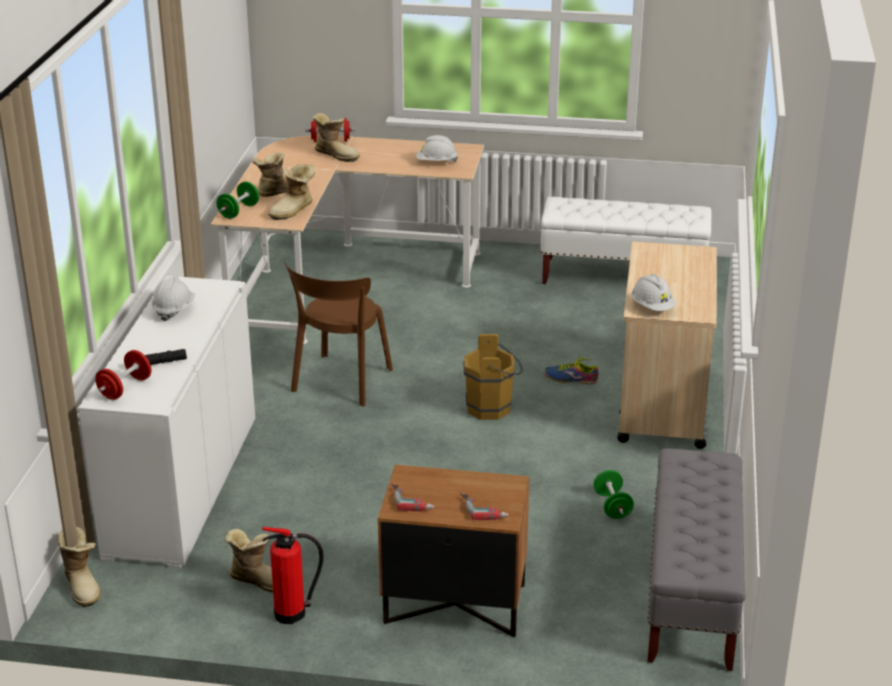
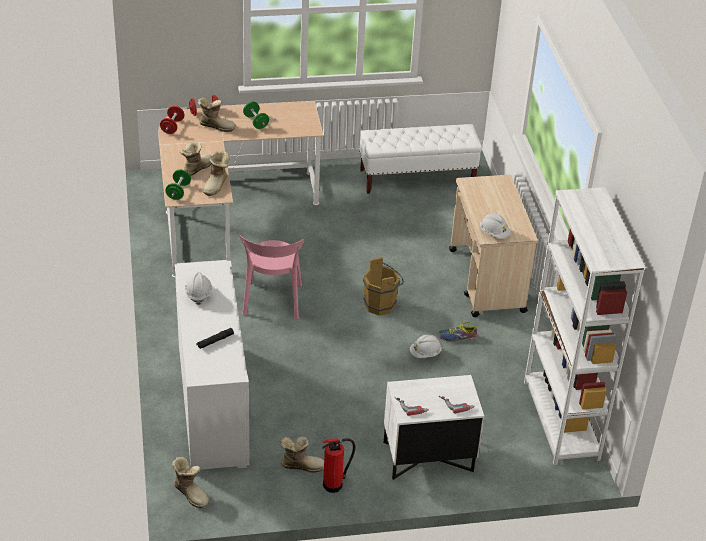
camera: 20 degrees left, 10 degrees up
red dumbbell [95,350,151,400] -> red dumbbell moved to [160,106,184,134]
brown chair [284,263,393,407] -> pink chair [239,235,304,319]
brown nightstand [378,465,529,637] -> white nightstand [384,375,484,480]
white hard hat [416,135,458,162] -> white hard hat moved to [410,335,442,358]
shoe [543,357,598,384] -> shoe moved to [438,320,477,342]
green dumbbell [594,470,634,519] -> green dumbbell moved to [243,102,269,129]
grey bench [647,448,746,671] -> white bookcase [524,187,645,465]

